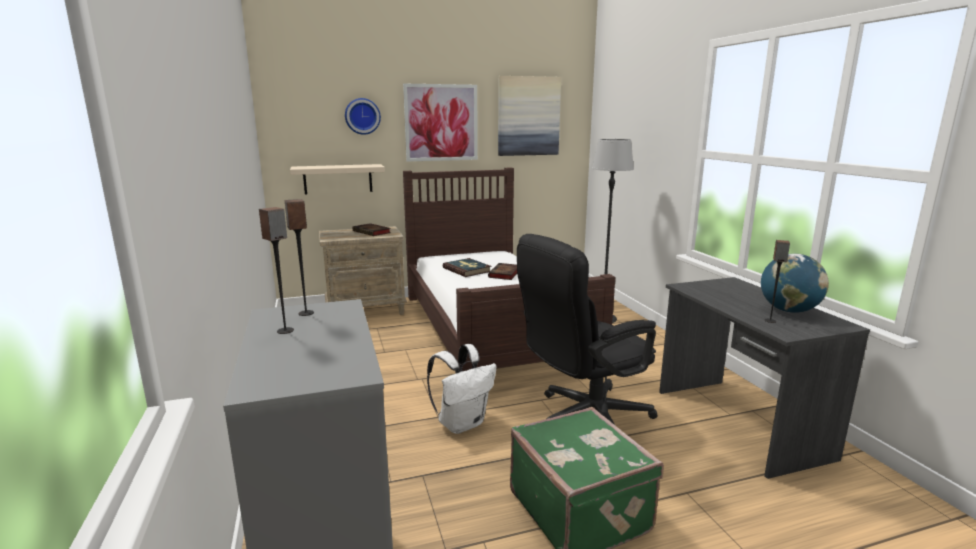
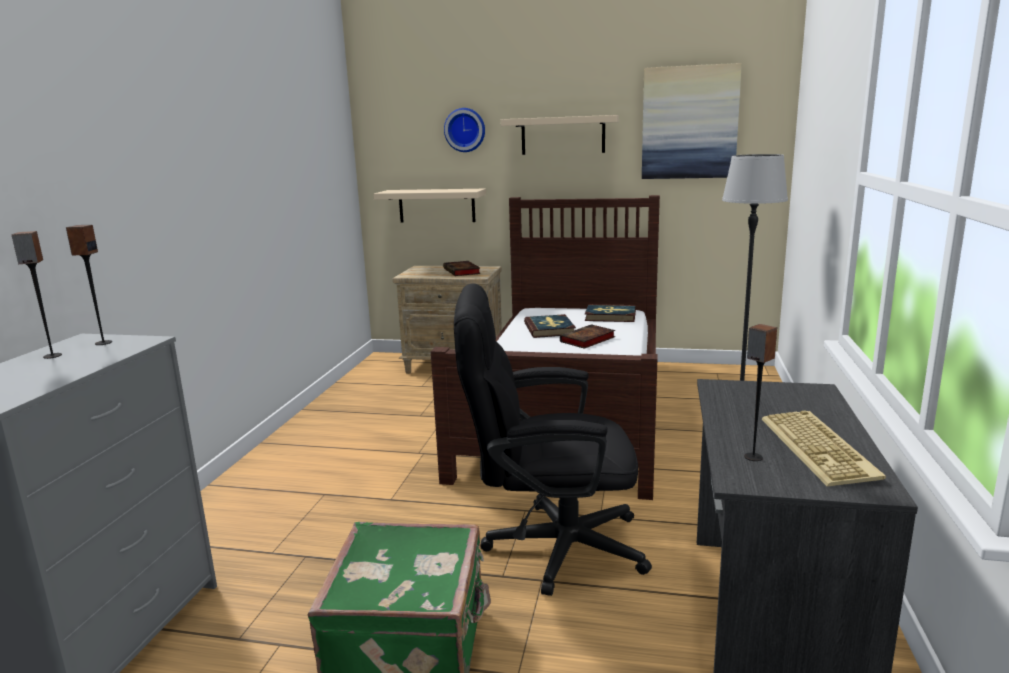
camera: 30 degrees right, 0 degrees up
picture [403,84,478,162] -> beige shelf [501,115,619,155]
white backpack [427,344,496,434] -> none
globe [761,254,829,313] -> keyboard [762,410,886,487]
none -> book [585,304,636,322]

